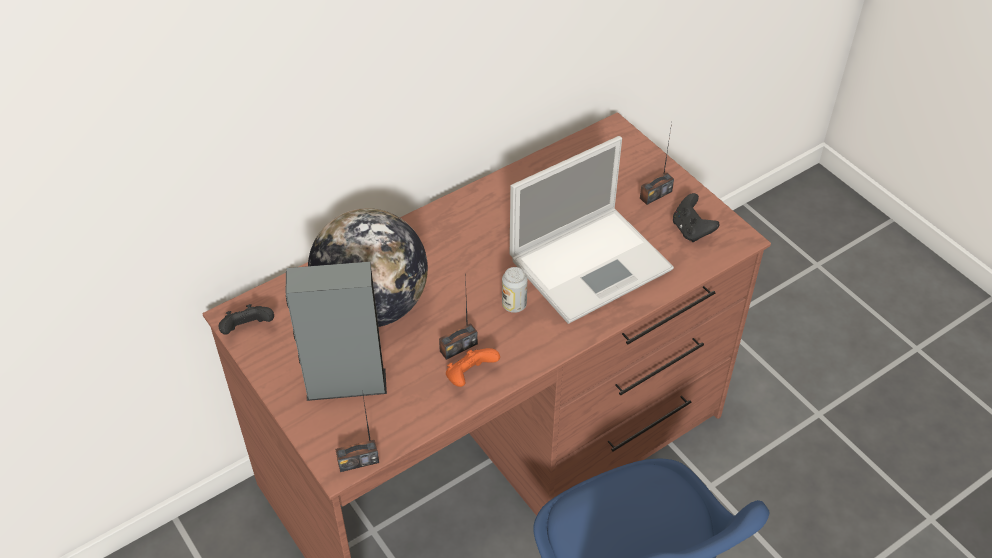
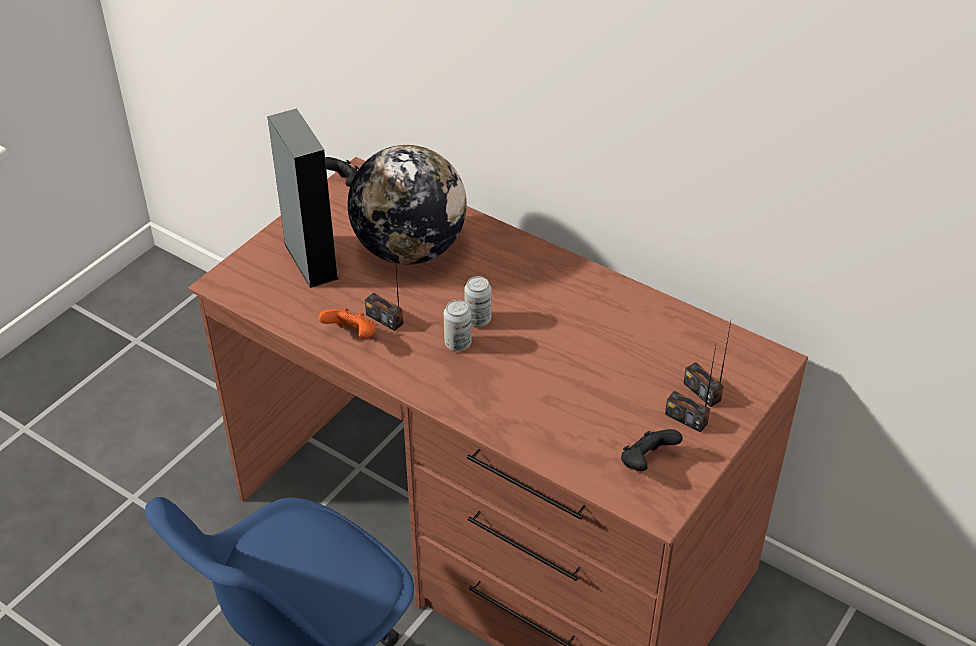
camera: 70 degrees right, 5 degrees down
radio [335,390,379,472] -> radio moved to [683,322,731,407]
laptop [510,136,674,324] -> none
none -> can [464,276,492,327]

